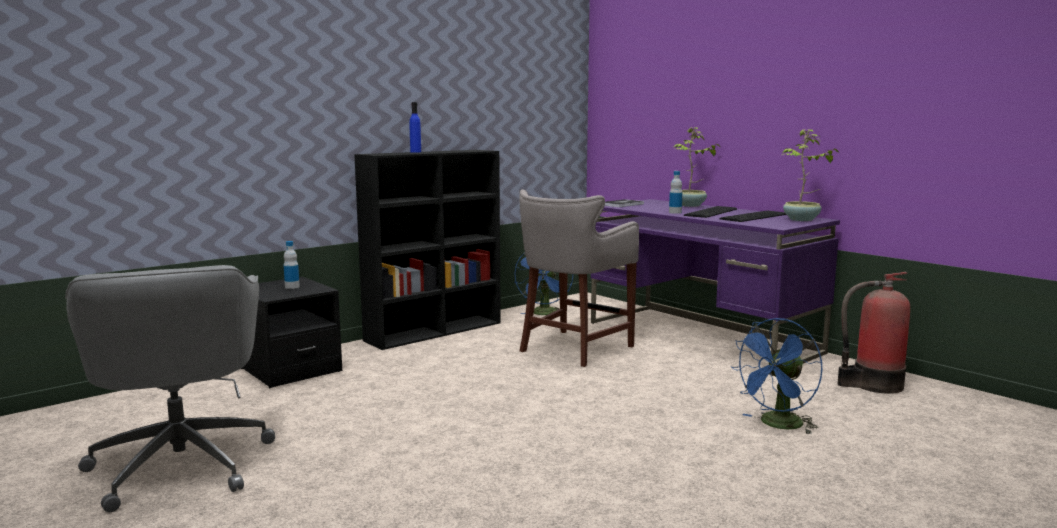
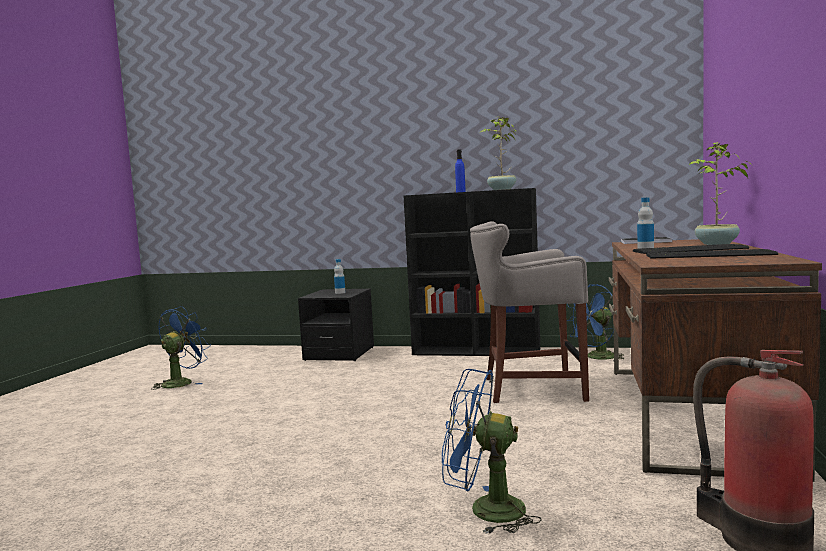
camera: 55 degrees right, 5 degrees down
grey office chair [65,265,275,512] -> blue fan [151,306,211,390]
purple desk [591,199,840,376] -> brown desk [609,239,822,482]
potted plant [782,129,839,221] -> potted plant moved to [481,116,516,190]

